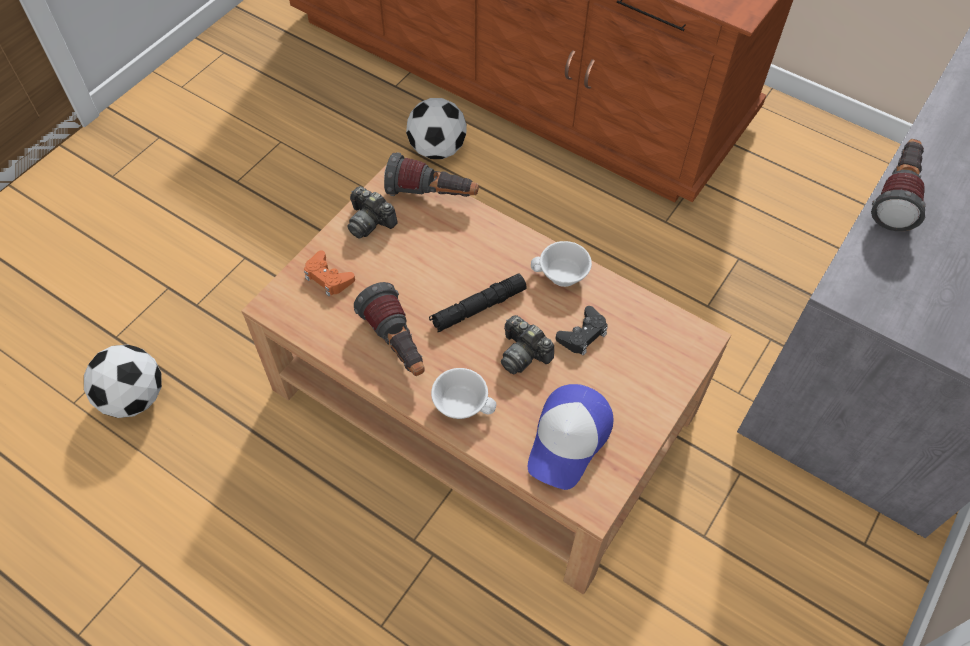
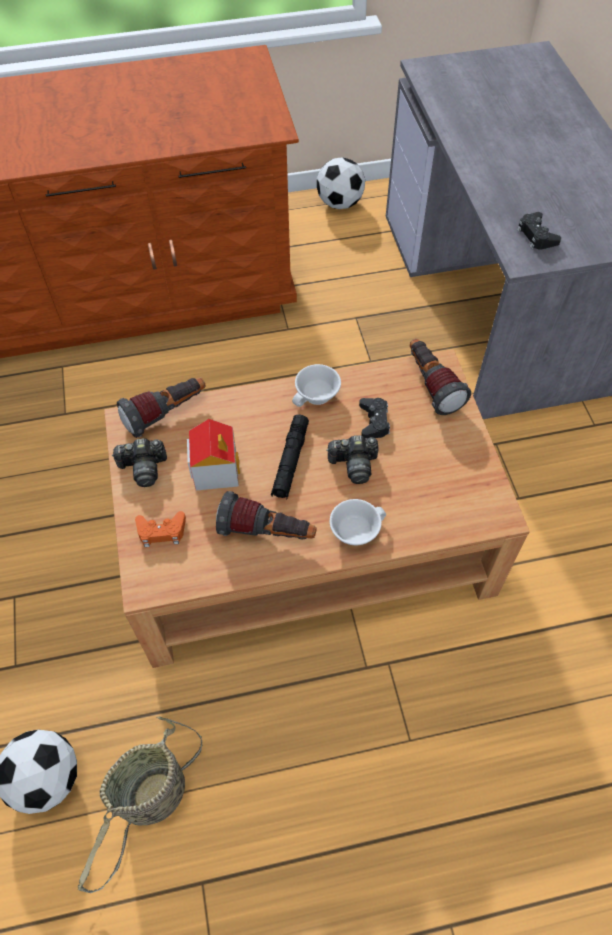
camera: 45 degrees left, 0 degrees up
football [406,98,467,159] -> football moved to [317,157,365,209]
cap [528,384,613,490] -> none
flashlight [871,139,926,231] -> flashlight moved to [410,339,471,415]
none -> basket [78,716,202,893]
none -> toy house [187,419,240,490]
none -> black game controller [517,212,561,250]

